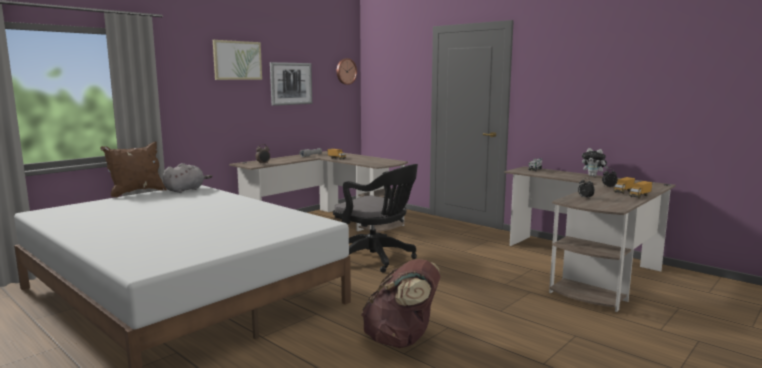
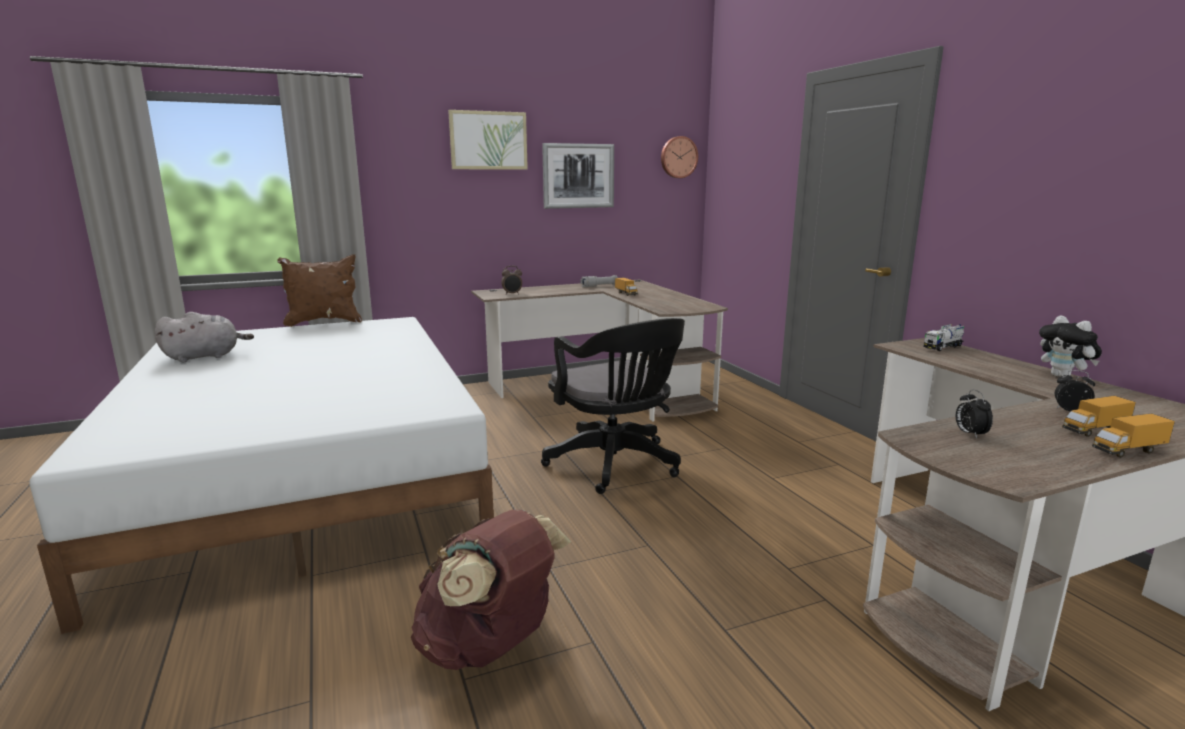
camera: 25 degrees right, 5 degrees up
grey plush toy [163,163,212,193] -> grey plush toy moved to [154,312,254,362]

